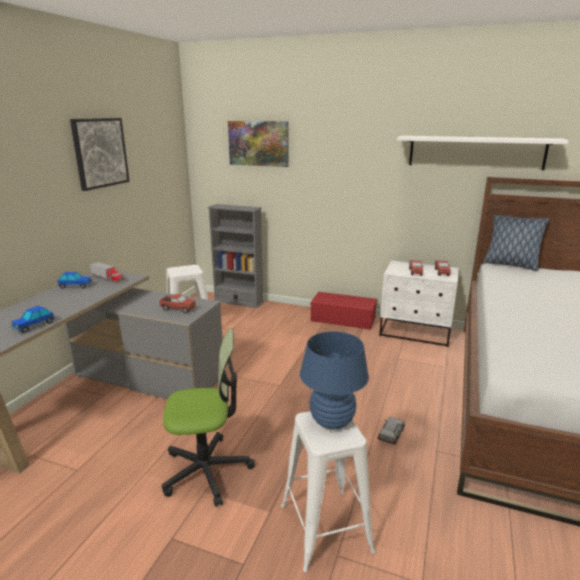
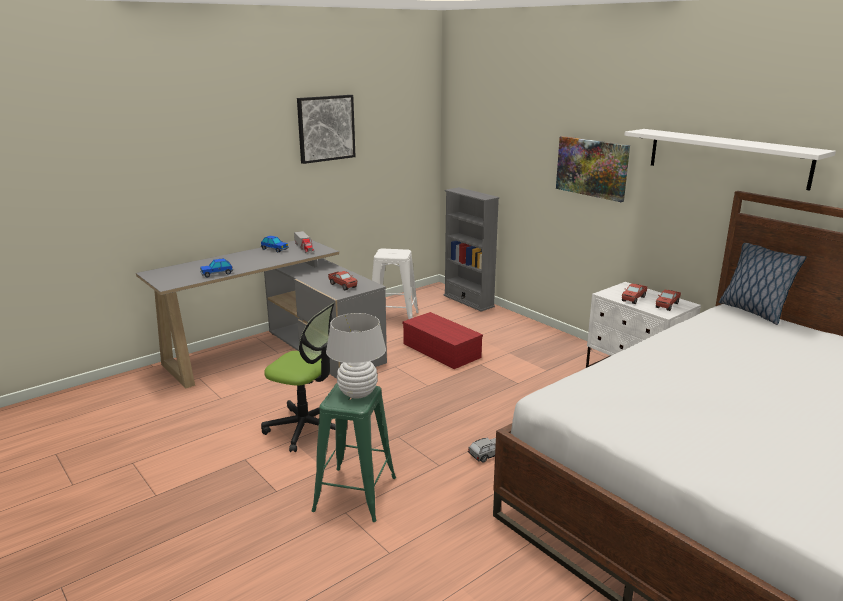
camera: 30 degrees right, 0 degrees up
picture [228,121,288,167] -> picture moved to [556,136,630,202]
white stool [281,411,375,572] -> green stool [312,383,396,522]
blue table lamp [300,331,369,429] -> white table lamp [326,313,386,398]
red storage box [310,292,377,330] -> red storage box moved to [403,312,483,369]

